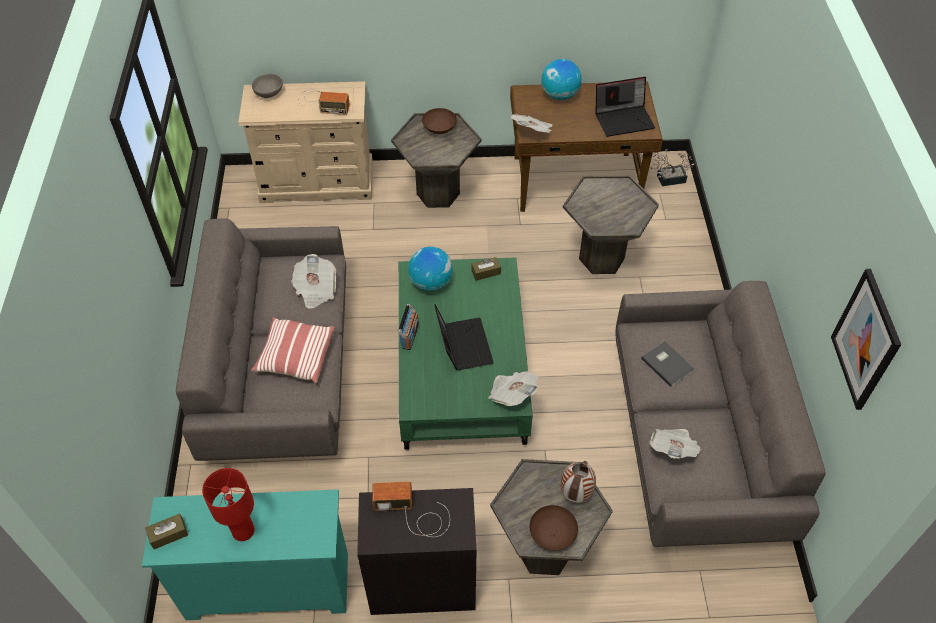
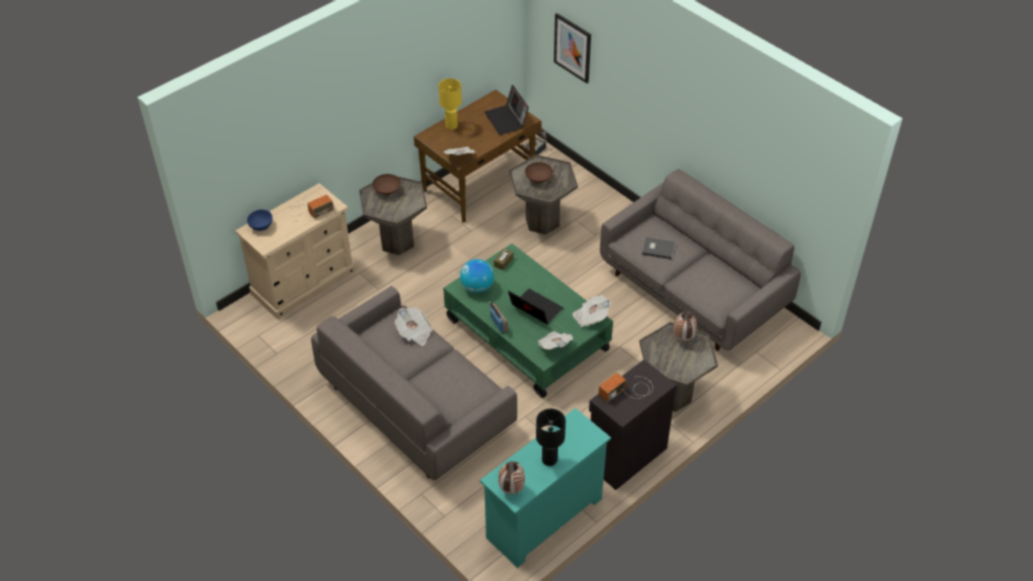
camera: 40 degrees left, 5 degrees down
brown tissue box [145,514,188,549] -> vase [498,461,525,494]
red table lamp [202,468,255,541] -> black table lamp [536,409,566,466]
pillow [251,317,335,383] -> none
grey bowl [252,74,283,98] -> blue bowl [247,209,272,231]
brown bowl [529,505,578,551] -> brown bowl moved to [525,162,553,183]
globe [541,59,581,100] -> yellow table lamp [439,78,462,130]
laptop [595,77,655,137] -> laptop turned 120 degrees clockwise [484,85,529,135]
newspaper [649,429,702,459] -> newspaper moved to [537,331,574,350]
picture [831,269,901,410] -> picture moved to [554,13,591,83]

